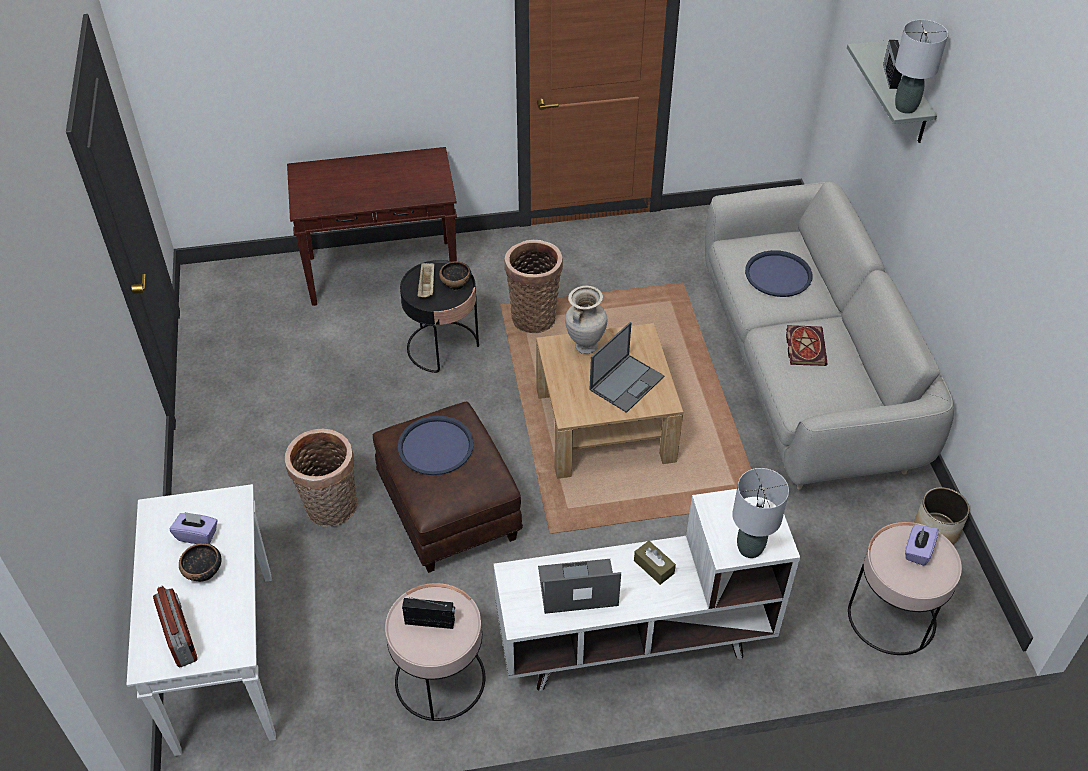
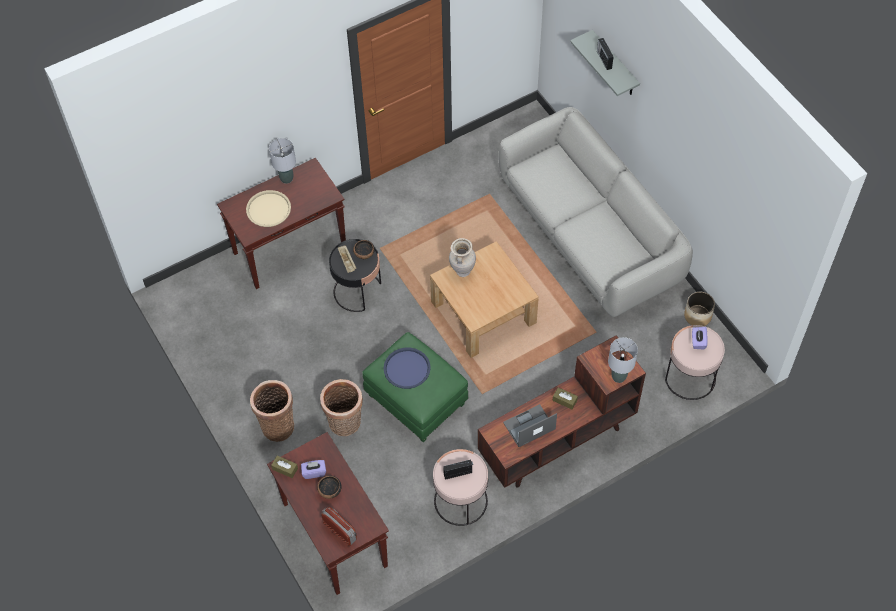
camera: 20 degrees left, 10 degrees up
white console table [126,484,276,756] -> brown console table [267,432,389,595]
brown ottoman [373,402,523,573] -> green ottoman [362,332,468,442]
white tv stand [494,489,800,691] -> brown tv stand [478,335,646,488]
basket [505,240,563,333] -> basket moved to [250,380,294,442]
laptop [589,322,664,413] -> none
blue tray [745,250,812,297] -> none
book [786,325,828,366] -> none
grey table lamp [895,20,948,114] -> grey table lamp moved to [269,138,296,184]
none -> beige tray [246,190,291,227]
none -> brown tissue box [271,456,298,478]

